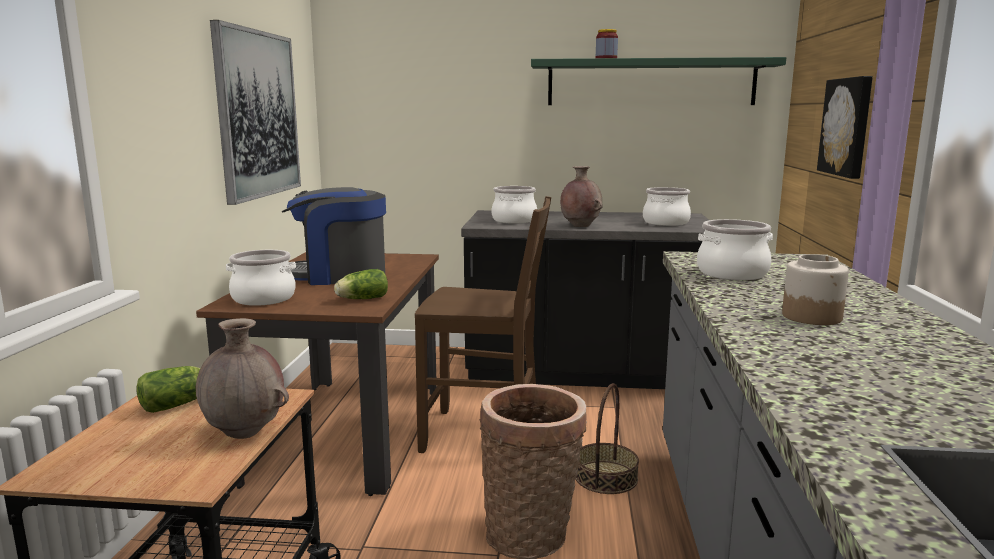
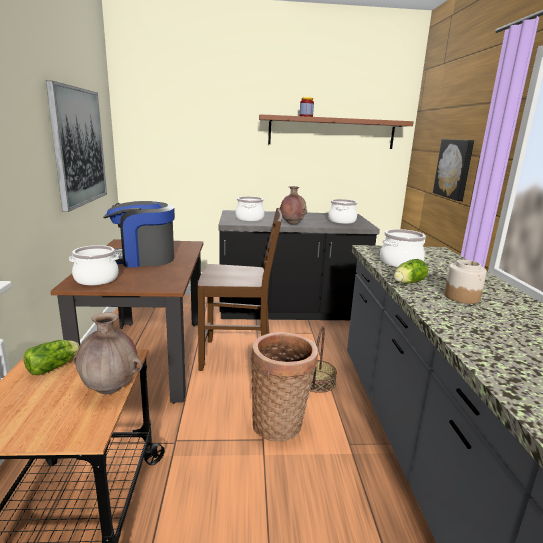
camera: 10 degrees left, 5 degrees up
lettuce [334,269,388,299] -> lettuce moved to [394,259,428,284]
green shelf [531,57,786,105] -> brown shelf [259,114,414,149]

